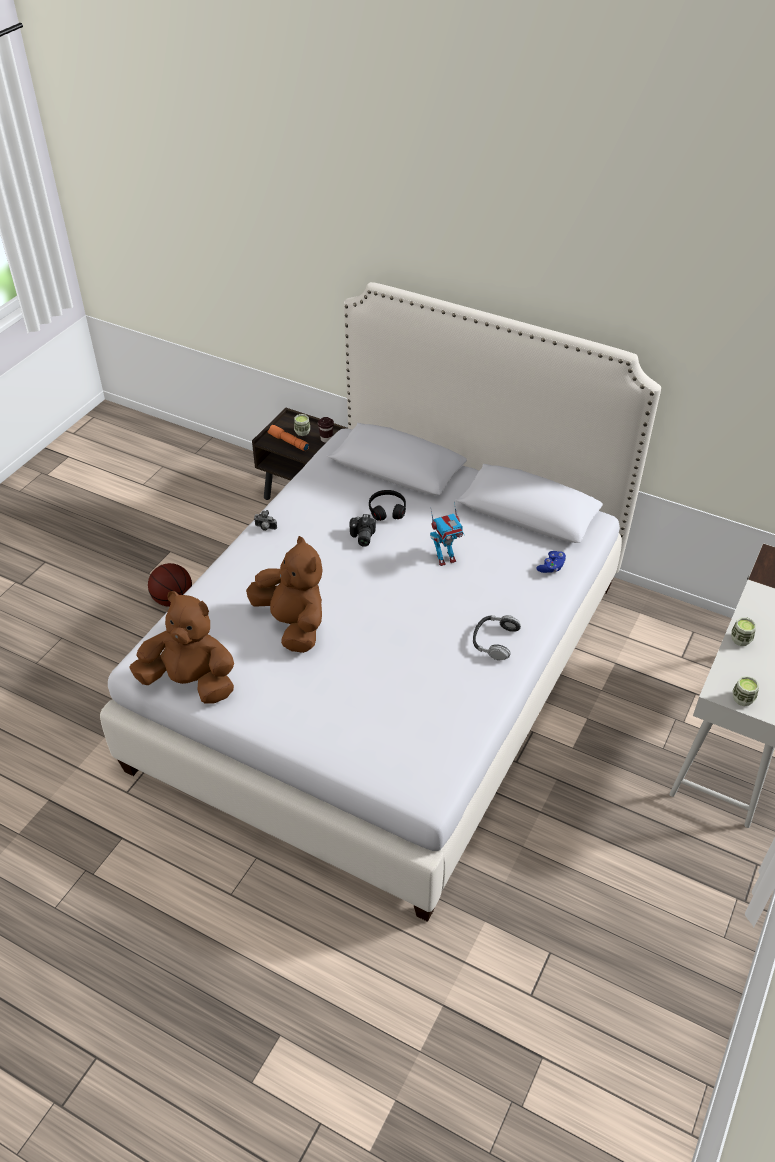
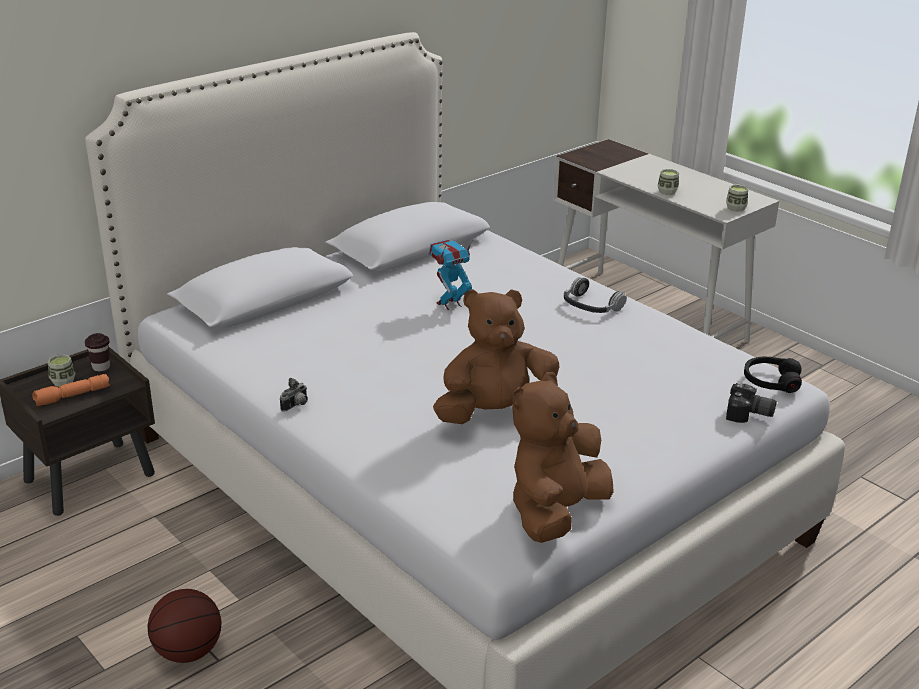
camera: 70 degrees left, 15 degrees down
camera [349,514,376,547] -> camera moved to [726,383,777,423]
black headphones [369,490,406,521] -> black headphones moved to [744,356,802,393]
toy robot [430,502,464,566] -> toy robot turned 120 degrees counterclockwise [429,239,473,310]
blue game controller [536,551,566,573] -> none

